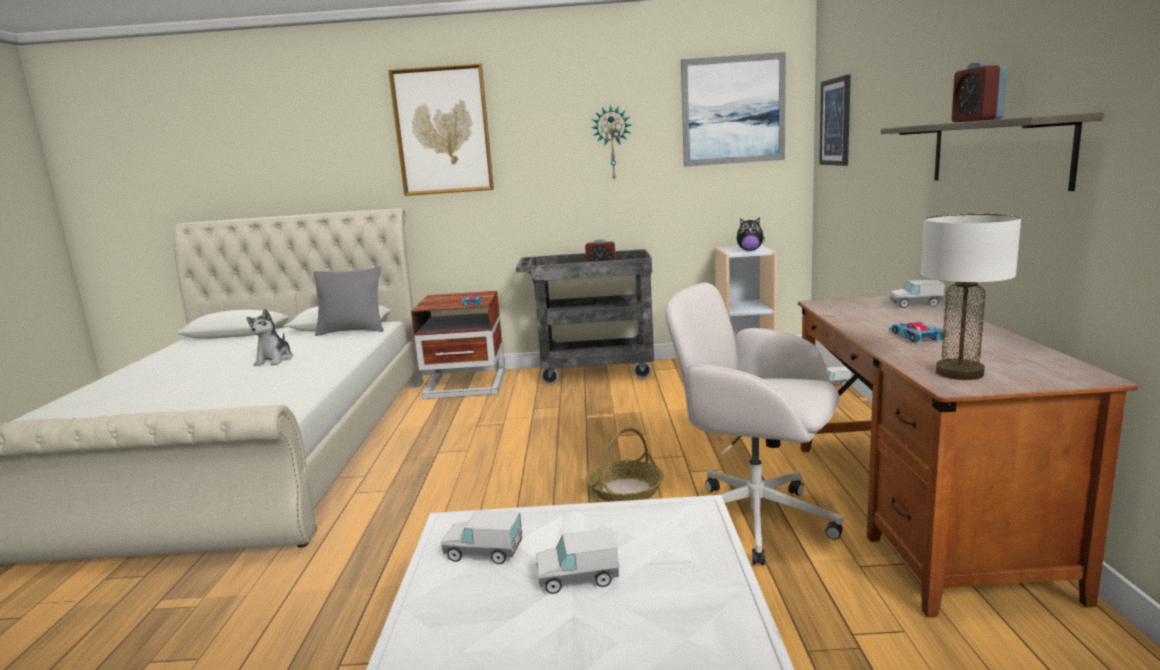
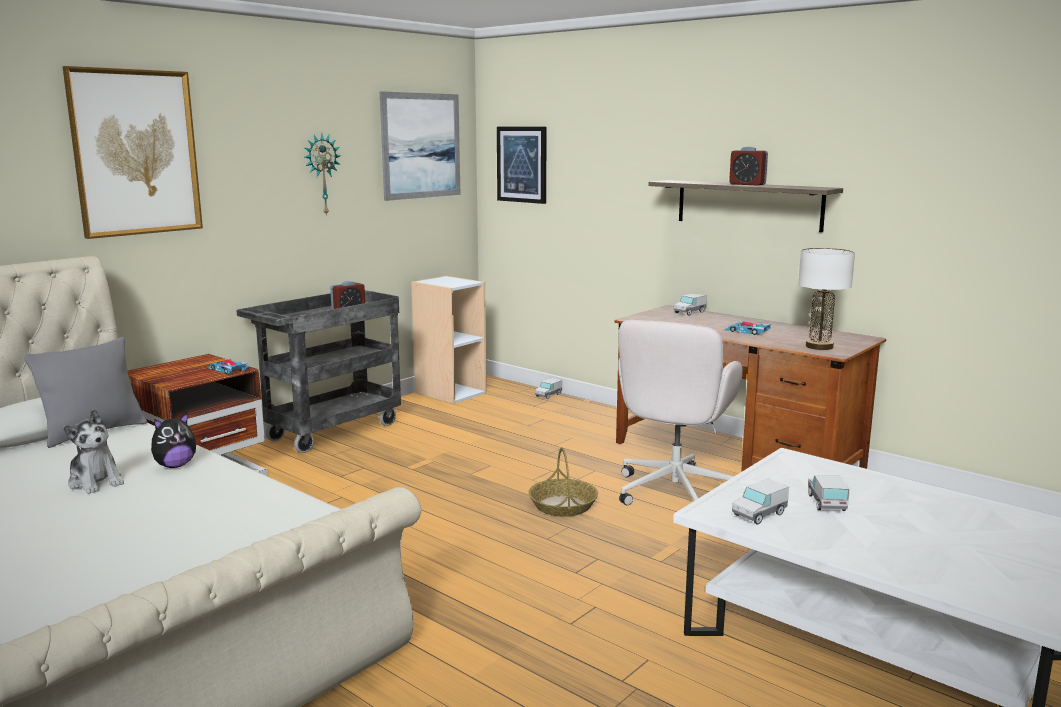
camera: 50 degrees left, 0 degrees up
toy truck [536,528,619,594] -> toy truck turned 150 degrees clockwise [808,475,850,511]
white office chair [665,283,843,565] -> white office chair turned 45 degrees counterclockwise [618,320,743,505]
plush toy [737,217,765,251] -> plush toy moved to [151,413,196,468]

